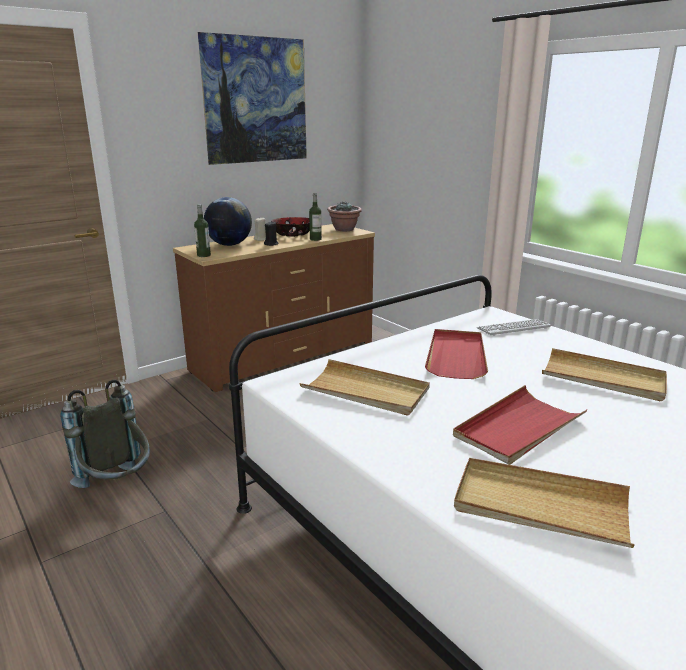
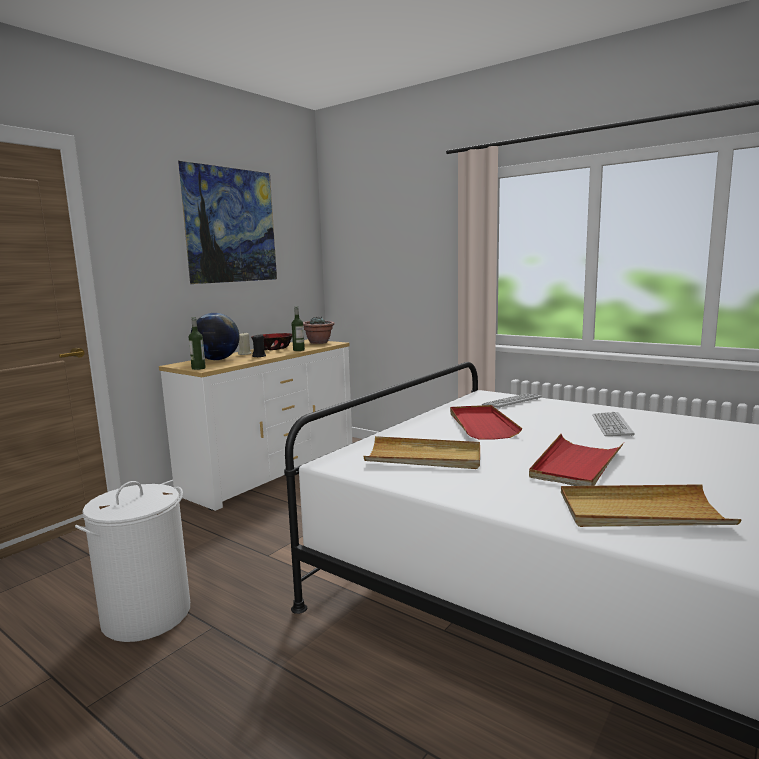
camera: 15 degrees left, 10 degrees down
grey backpack [60,379,150,488] -> white laundry basket [75,481,190,642]
brown dresser [173,224,375,392] -> white dresser [159,339,352,511]
beige tray [542,348,667,401] -> keyboard [592,412,634,436]

